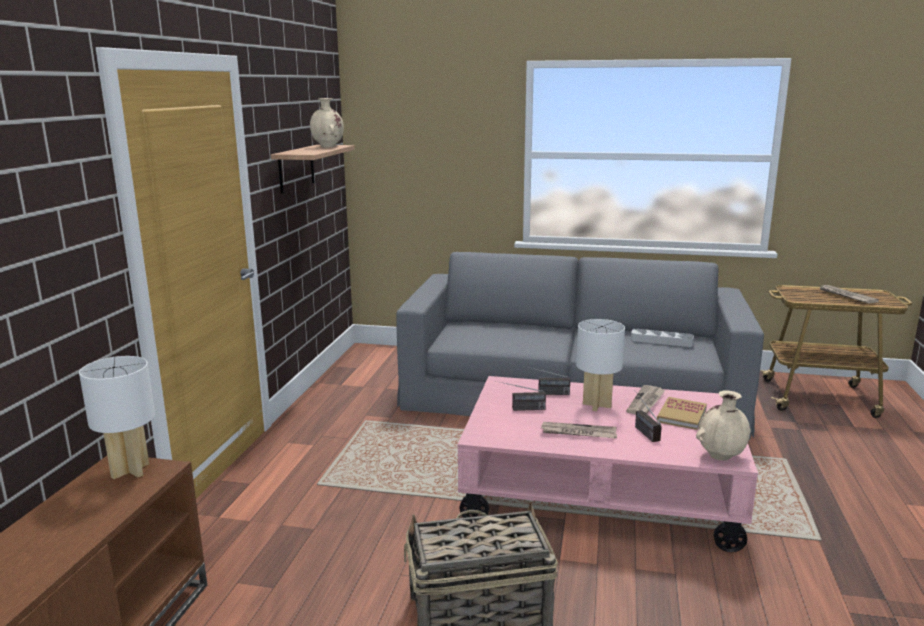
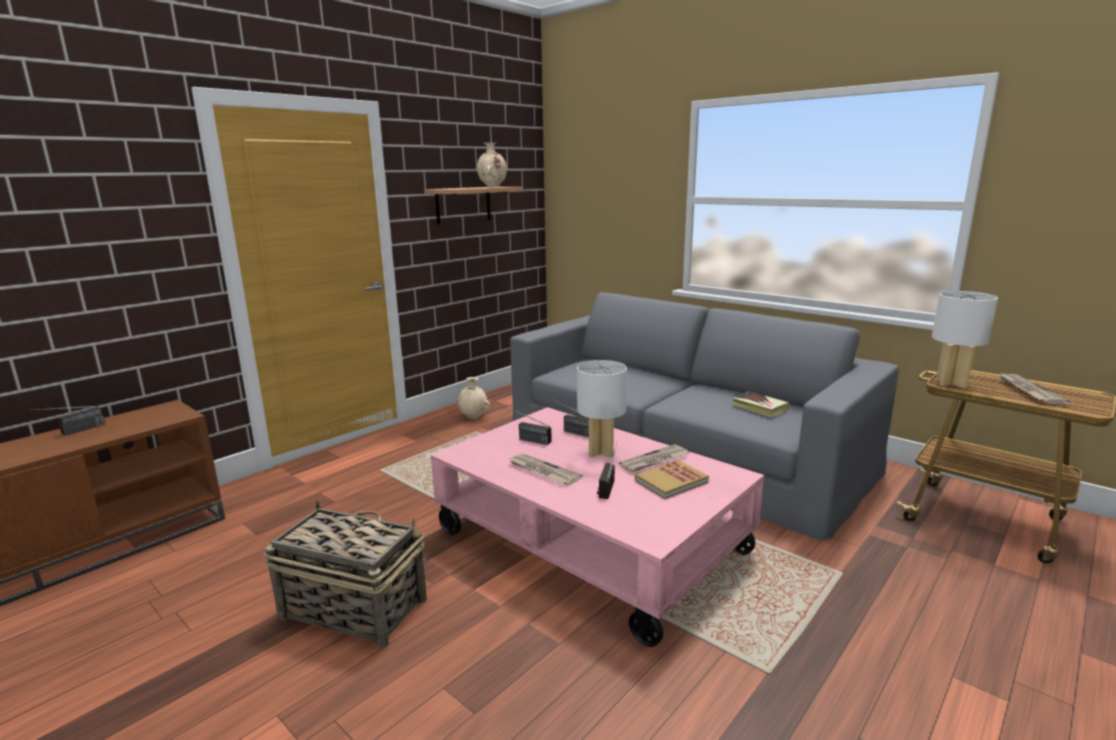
camera: 30 degrees right, 0 degrees up
white table lamp [79,356,155,479] -> white table lamp moved to [932,291,998,388]
grey tray [631,329,694,347] -> book [732,391,789,417]
beige vase [696,390,751,460] -> beige vase moved to [456,377,490,419]
none -> radio [36,406,105,436]

